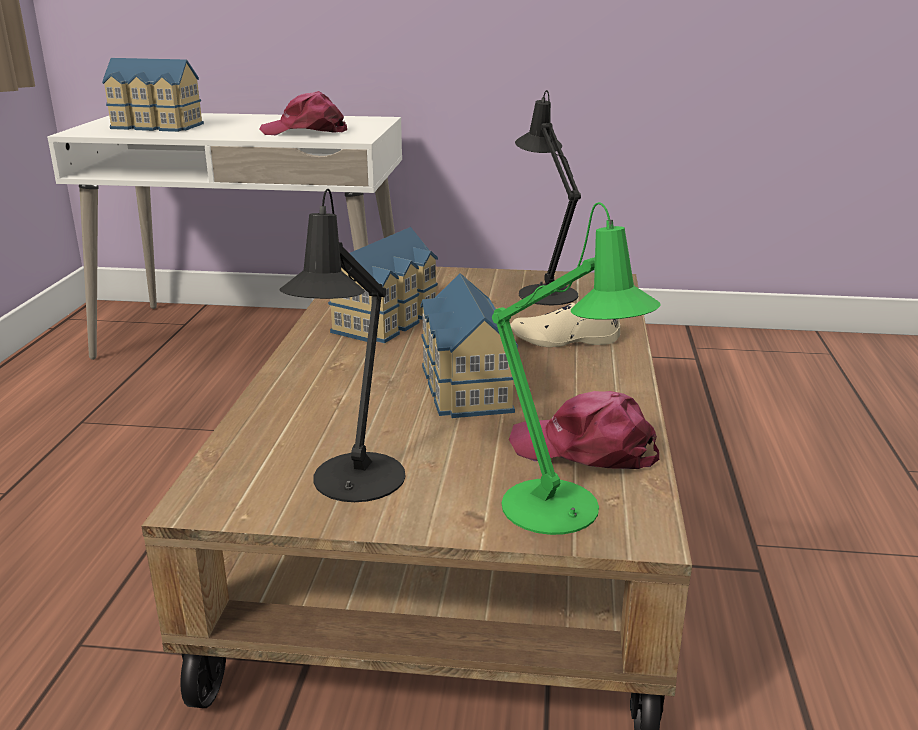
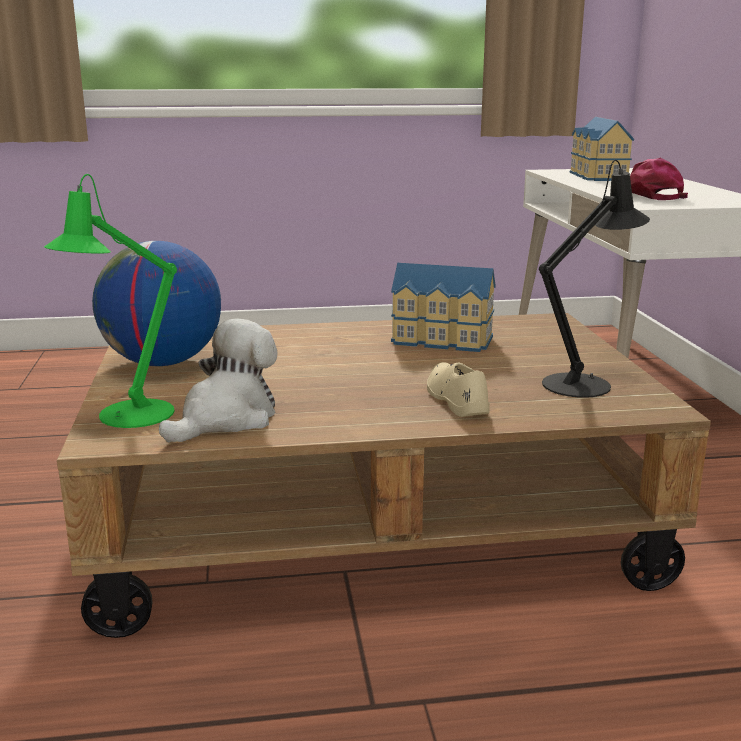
camera: 75 degrees right, 5 degrees down
black table lamp [280,189,405,502] -> globe [92,241,221,366]
toy house [420,273,518,418] -> none
pink cap [509,391,659,469] -> plush toy [159,318,278,443]

